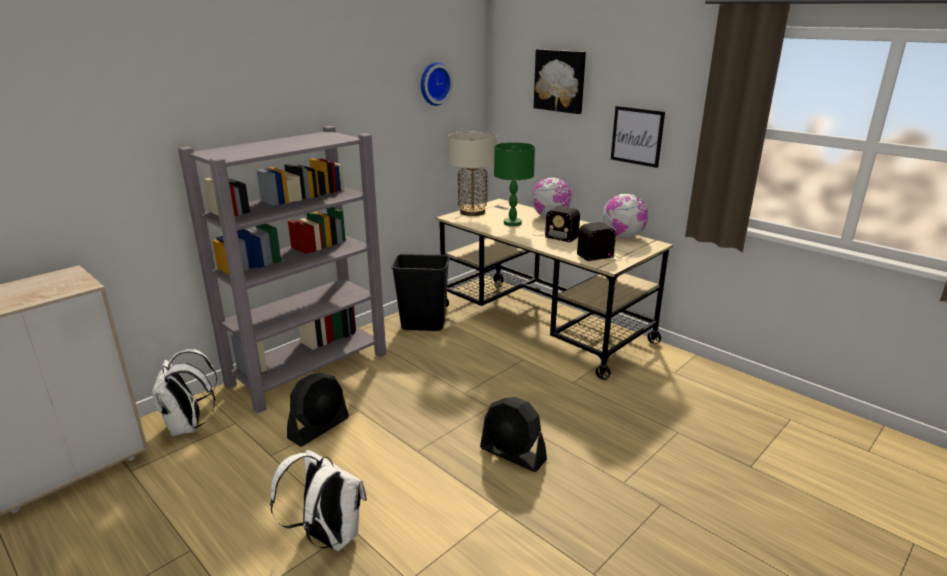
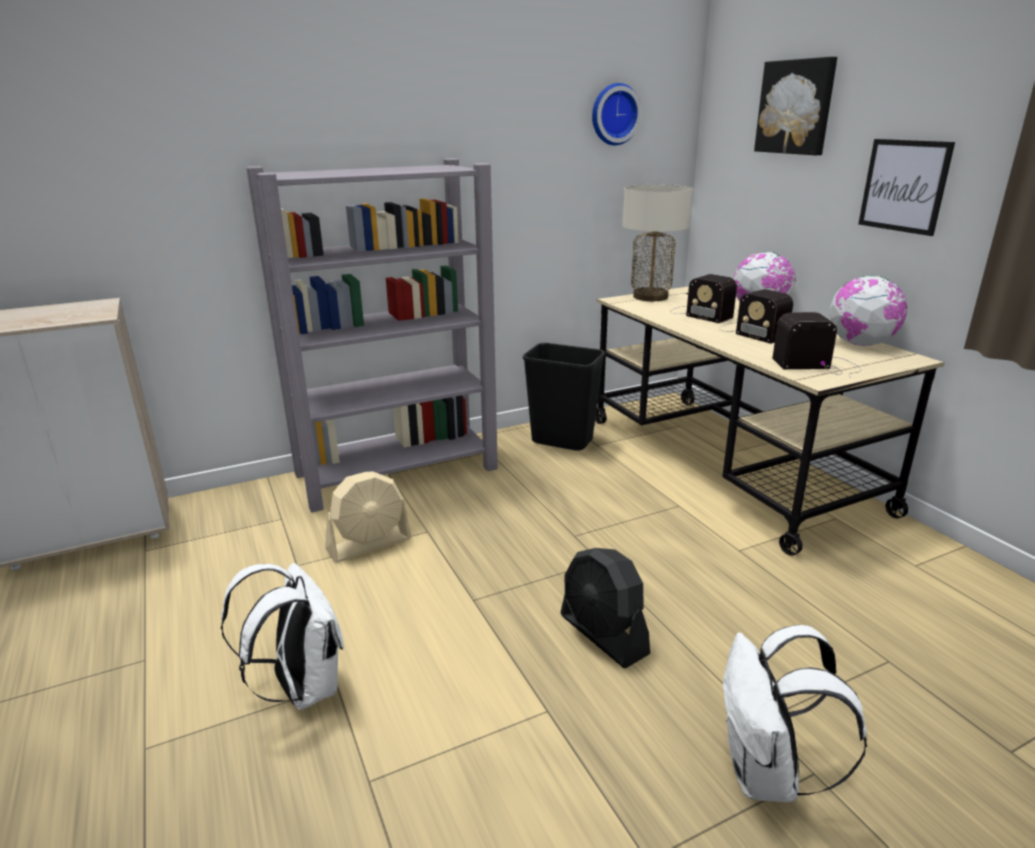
camera: 20 degrees right, 0 degrees up
white backpack [152,349,217,436] -> white backpack moved to [723,625,867,802]
black fan [287,373,349,447] -> beige fan [325,471,412,563]
green table lamp [494,142,535,226] -> radio [670,274,737,323]

